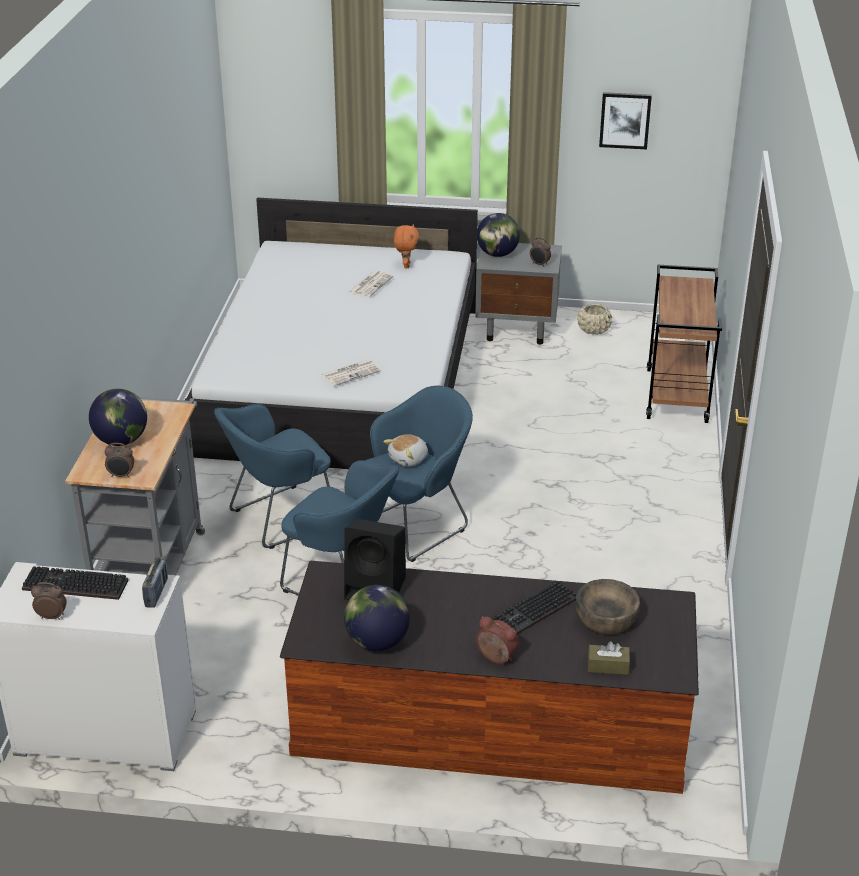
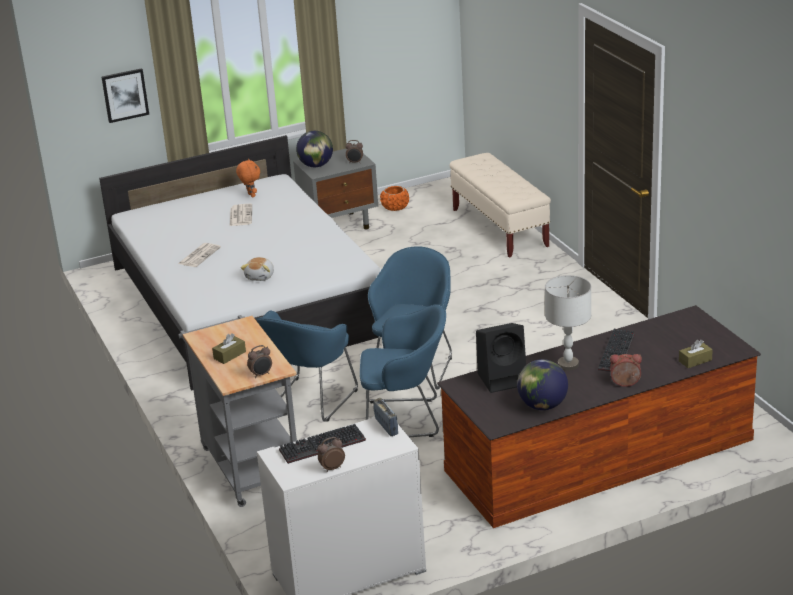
camera: 30 degrees left, 5 degrees down
globe [89,389,147,446] -> brown tissue box [212,333,246,364]
newspaper [321,359,381,386] -> newspaper moved to [178,243,221,267]
plush toy [383,434,428,467] -> plush toy moved to [241,257,274,281]
brown bowl [576,579,640,635] -> none
beige planter [577,304,612,335] -> orange planter [380,186,409,211]
picture [599,92,652,149] -> picture moved to [101,68,149,123]
brown cart [646,265,722,423] -> beige bench [449,153,551,257]
none -> grey table lamp [545,275,591,371]

